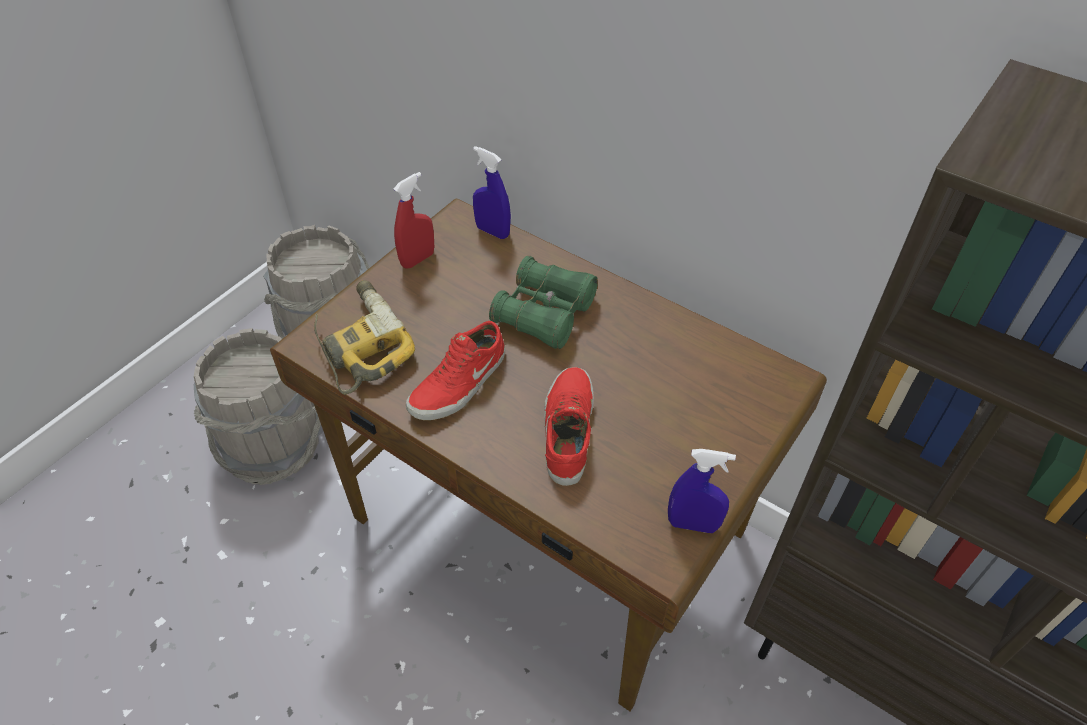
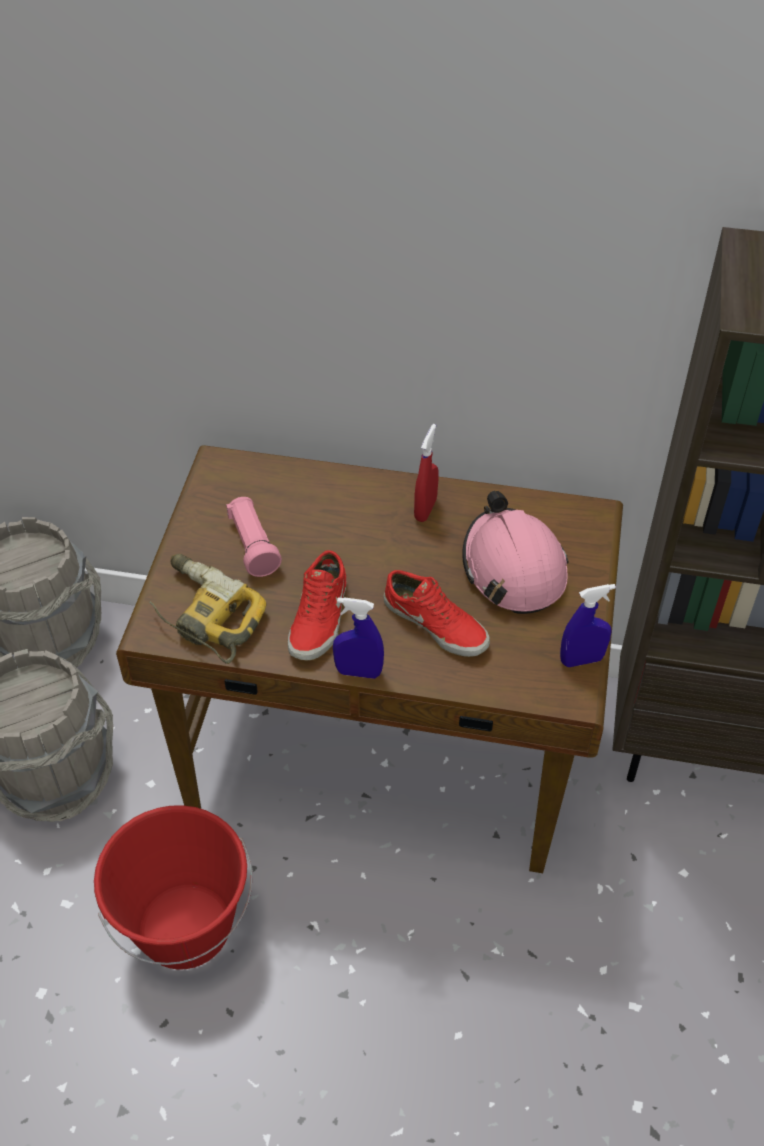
camera: 25 degrees left, 0 degrees up
red spray bottle [393,172,434,269] -> red spray bottle moved to [414,424,439,522]
blue spray bottle [473,146,511,239] -> blue spray bottle moved to [333,597,384,679]
green binoculars [489,256,598,349] -> none
red shoe [544,367,594,486] -> red shoe turned 150 degrees clockwise [384,570,490,657]
none -> red bucket [94,805,253,970]
none -> pink flashlight [226,497,282,577]
none -> pink hard hat [462,491,569,614]

